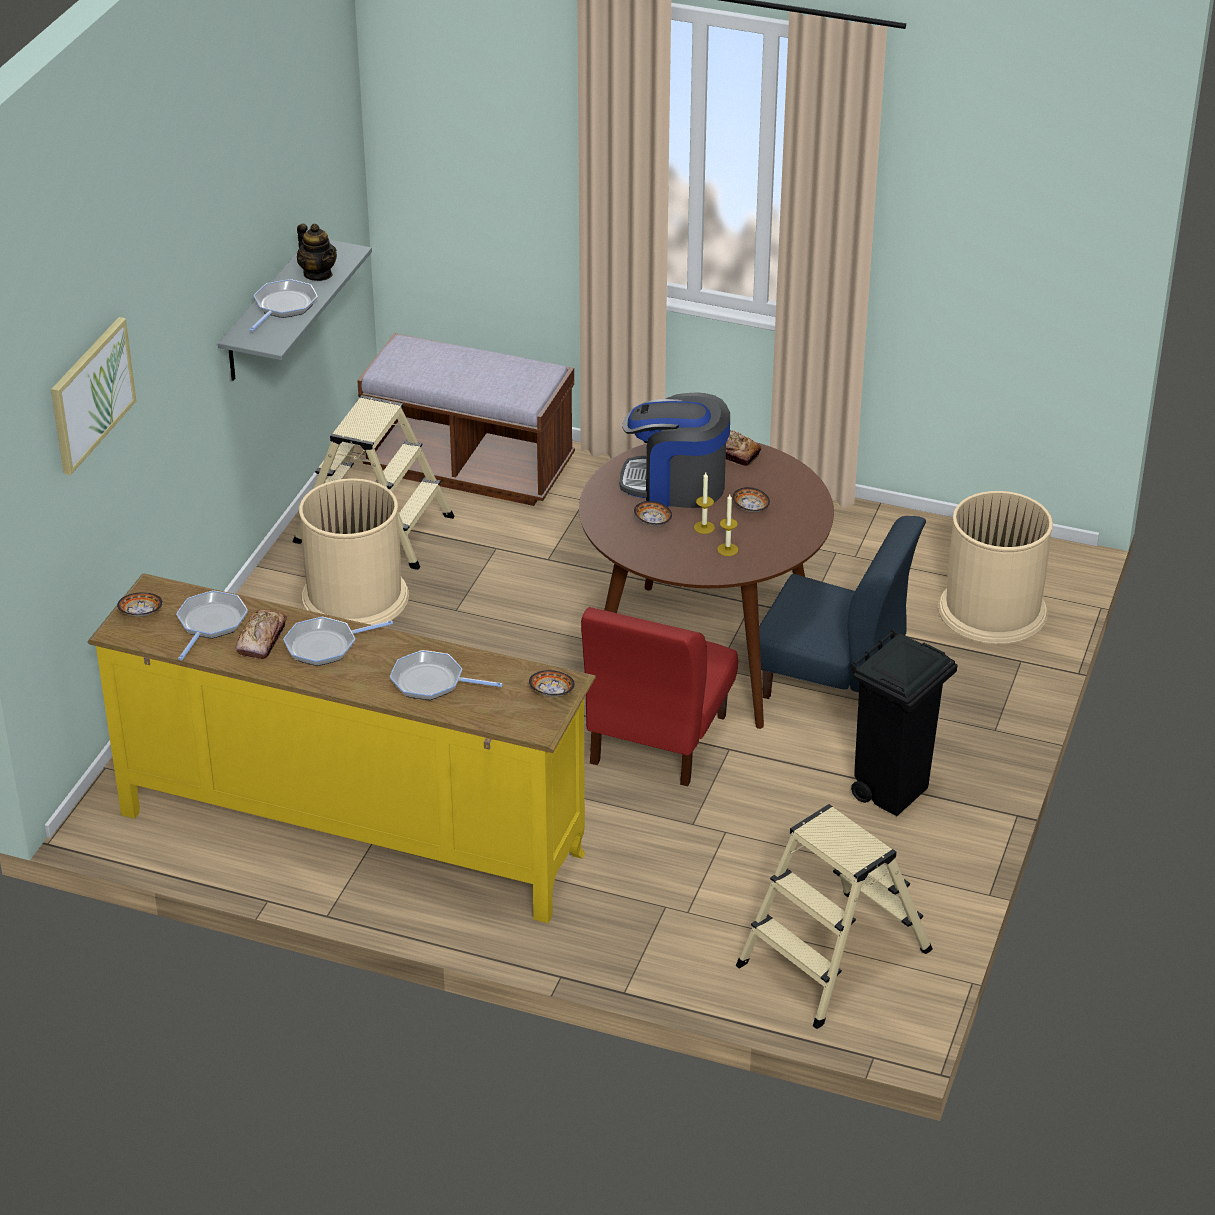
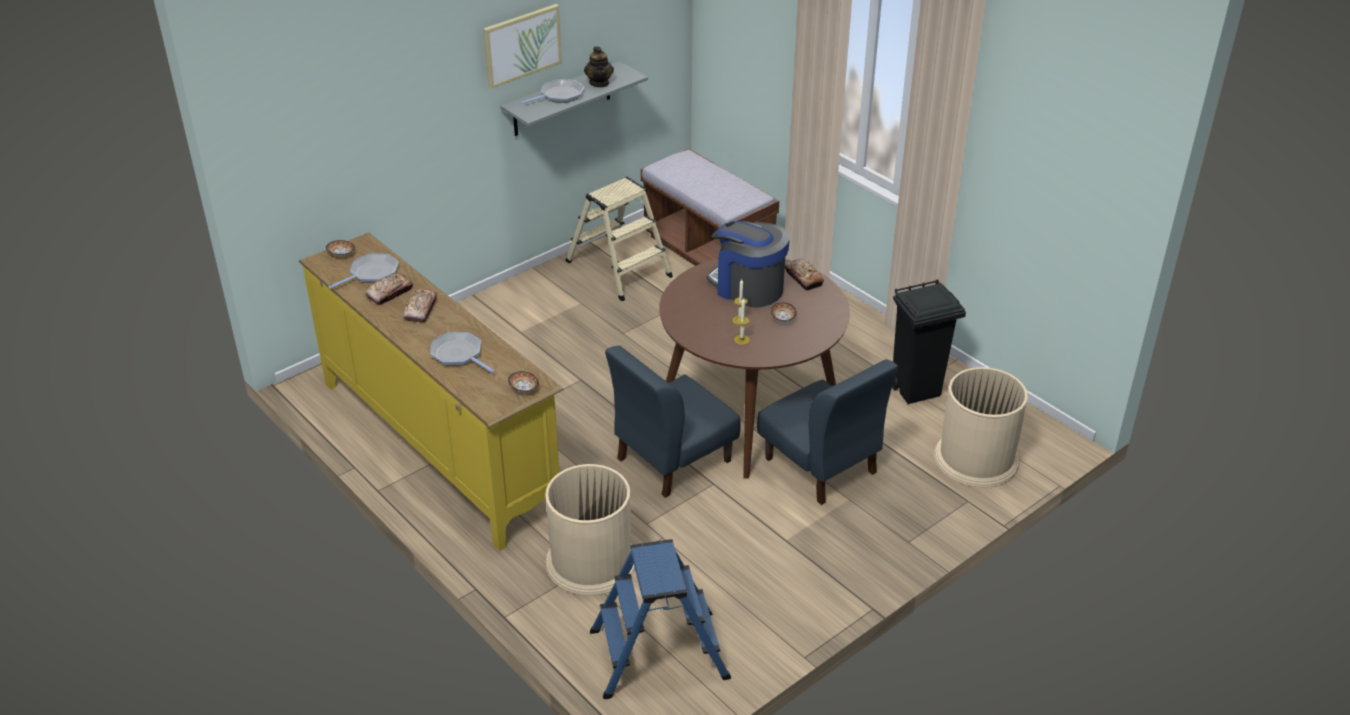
camera: 30 degrees right, 0 degrees up
picture [51,317,136,475] -> picture moved to [483,4,562,89]
frying pan [283,617,393,666] -> bread [403,289,437,323]
beige trash can [299,478,409,625] -> beige trash can moved to [545,464,635,596]
red chair [581,607,738,786] -> blue chair [605,346,741,498]
bowl [634,501,672,526] -> none
beige step ladder [736,804,933,1029] -> blue step ladder [590,539,731,699]
black trash can [851,629,957,816] -> black trash can moved to [892,279,966,404]

